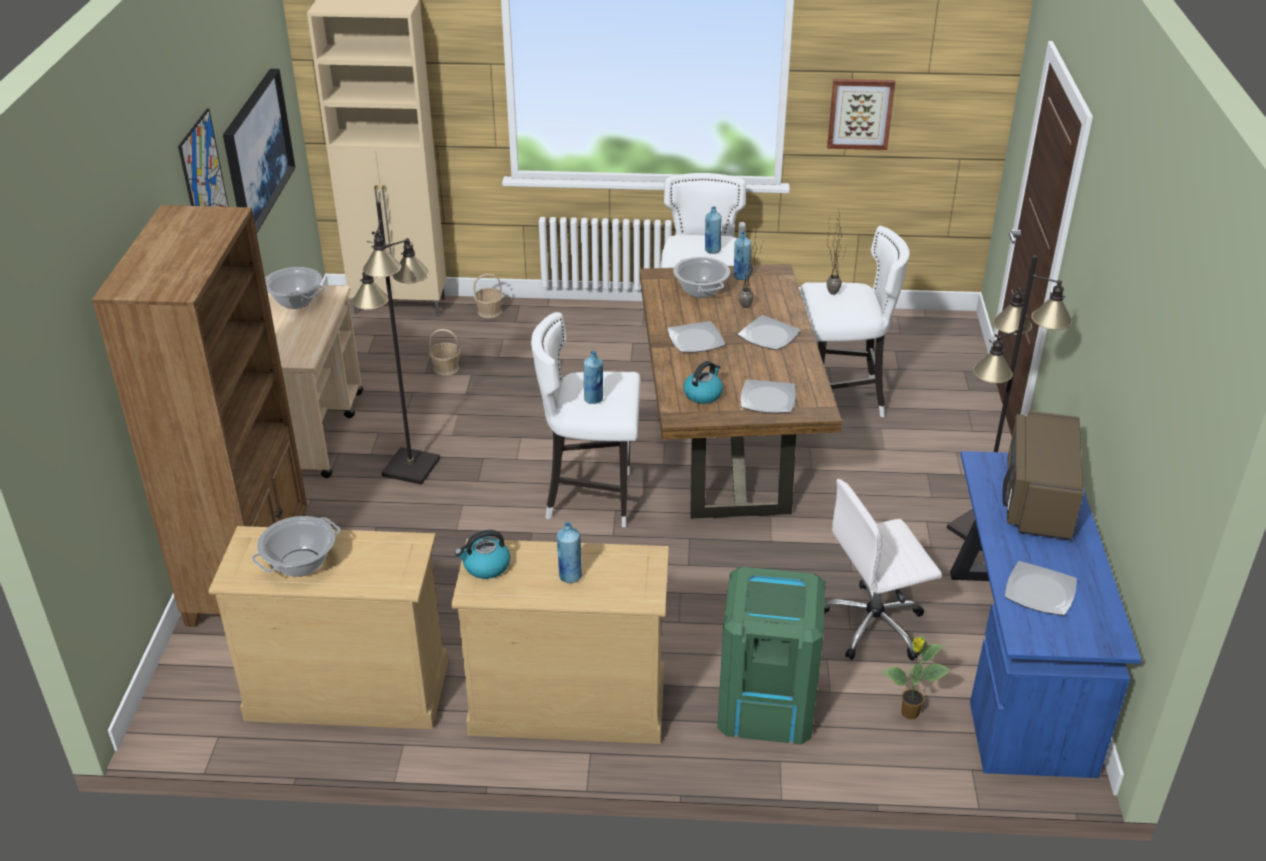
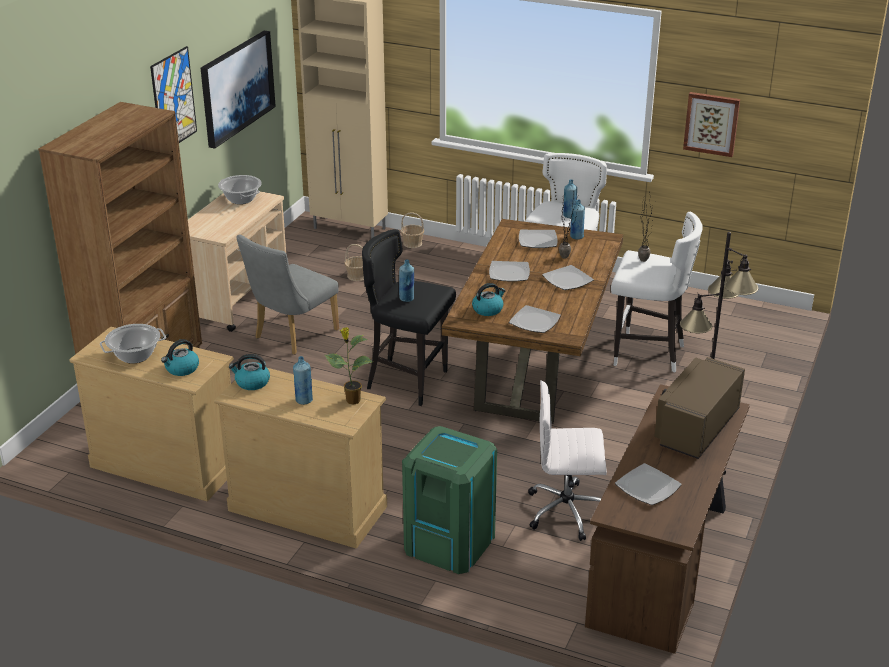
camera: 20 degrees right, 5 degrees down
black floor lamp [352,201,440,485] -> grey chair [236,234,339,355]
white stool [531,312,641,527] -> black stool [362,229,456,406]
cooking pot [673,257,730,298] -> plate [519,229,558,248]
potted plant [880,635,951,719] -> potted plant moved to [325,327,373,405]
blue desk [950,451,1141,778] -> brown desk [585,384,750,654]
none -> kettle [161,339,199,376]

